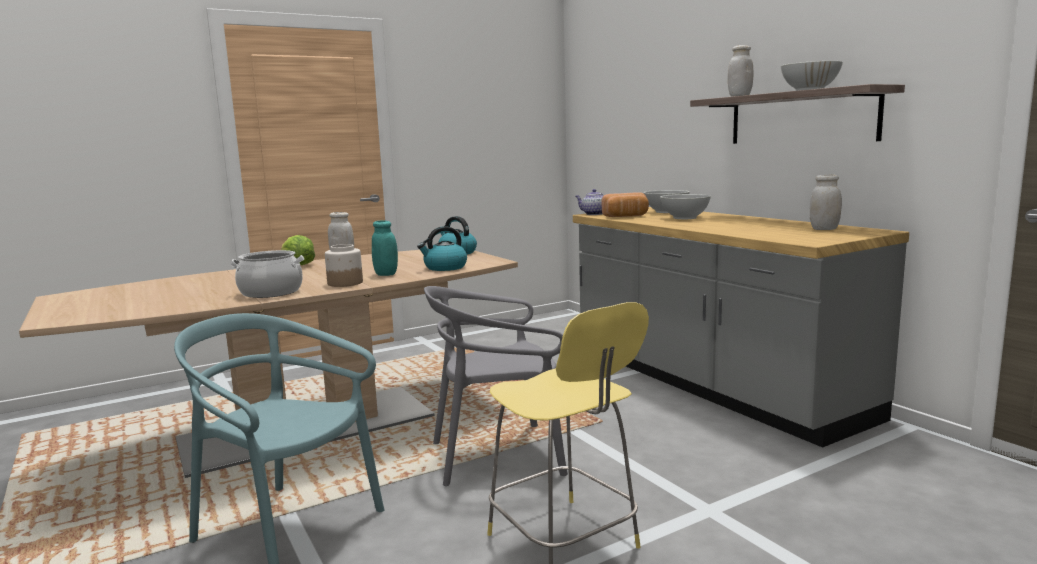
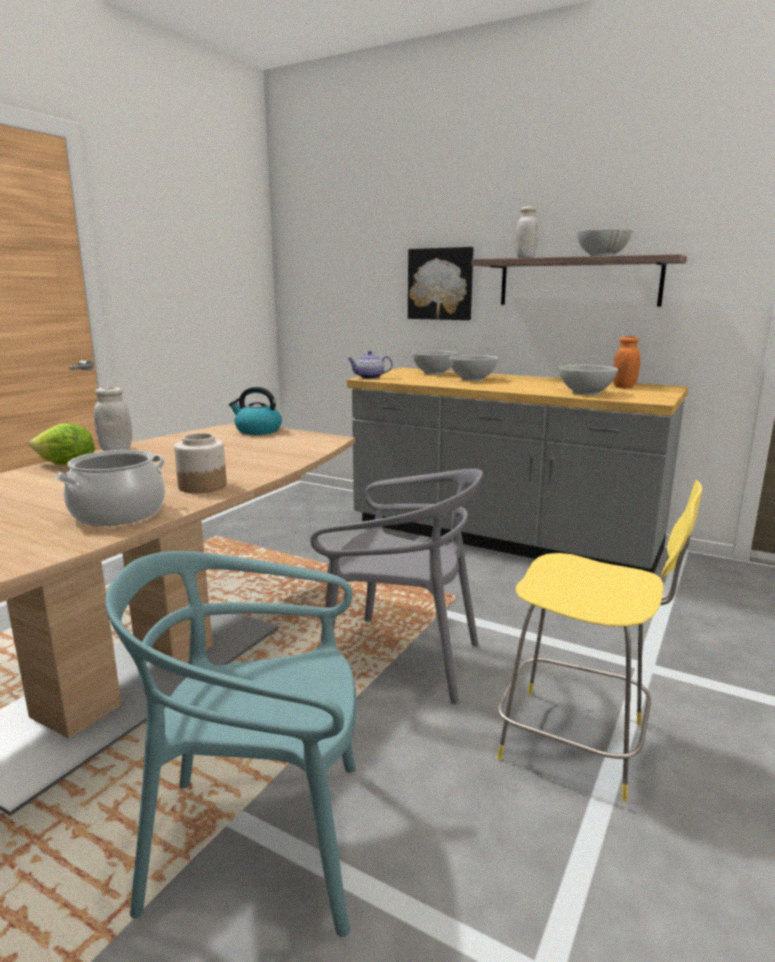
camera: 30 degrees left, 5 degrees up
turquoise jar [372,220,398,276] -> none
kettle [417,226,467,271] -> none
grey chair [424,286,568,486] -> grey chair turned 120 degrees counterclockwise [310,469,483,705]
bread [602,192,649,217] -> none
white jar [809,174,842,230] -> orange jar [613,336,640,388]
none -> picture [408,247,473,320]
none -> white bowl [559,365,618,395]

